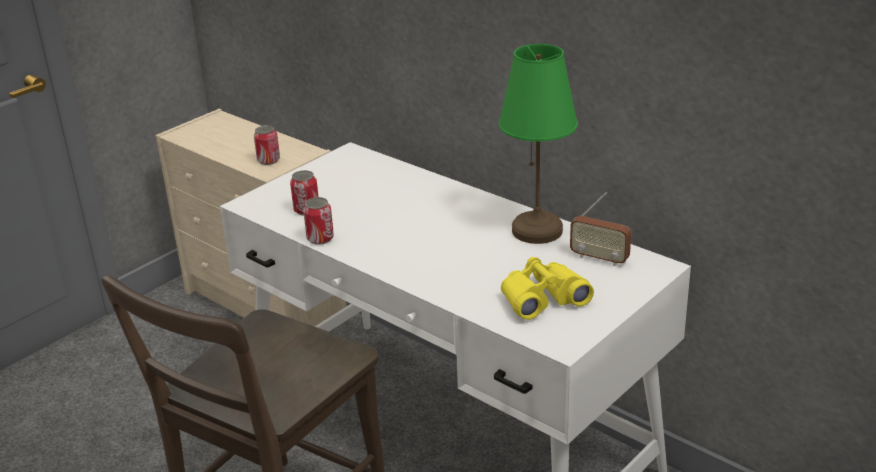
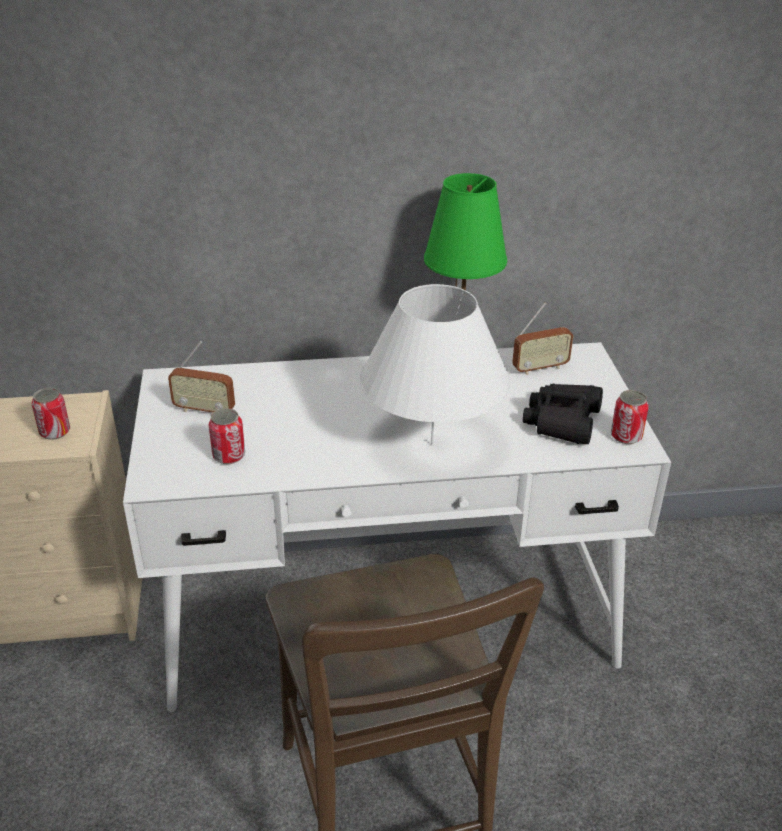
camera: 50 degrees left, 5 degrees up
can [303,197,334,245] -> can moved to [611,390,649,444]
yellow binoculars [501,257,594,320] -> black binoculars [523,384,603,444]
none -> radio [168,341,235,412]
none -> white table lamp [360,284,510,445]

